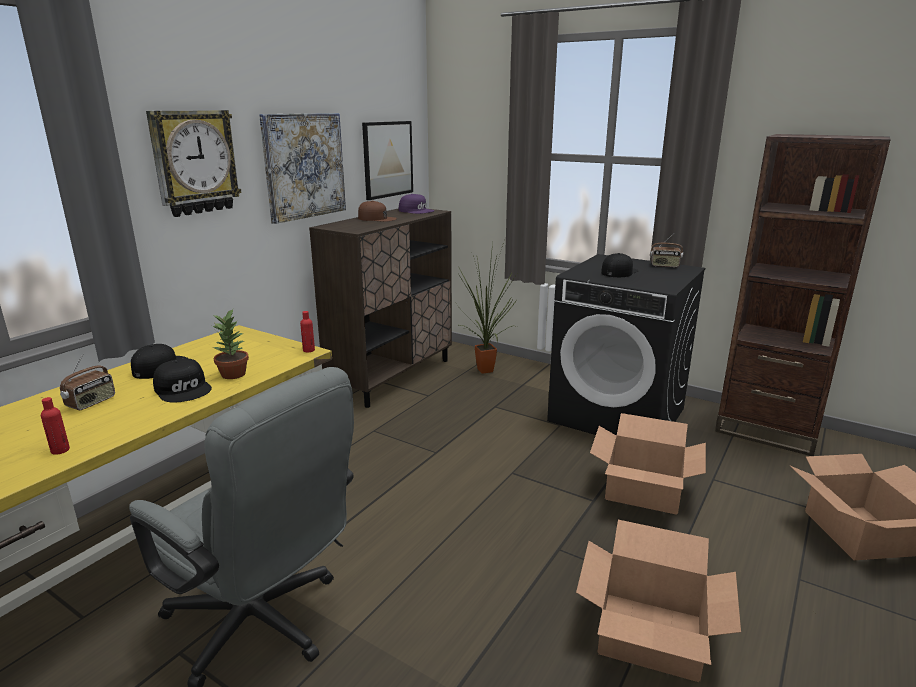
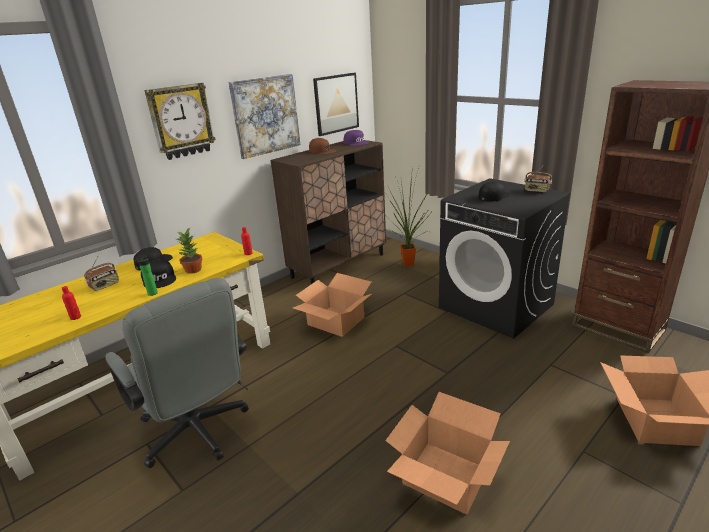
camera: 15 degrees right, 5 degrees up
cardboard box [590,413,706,515] -> cardboard box moved to [293,273,371,337]
none -> bottle [134,255,158,296]

